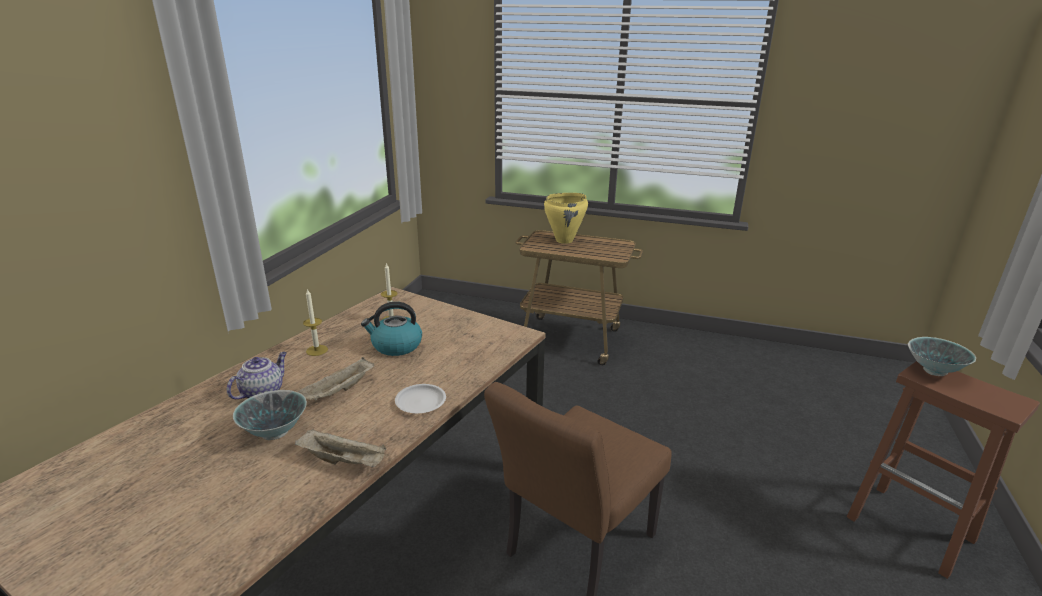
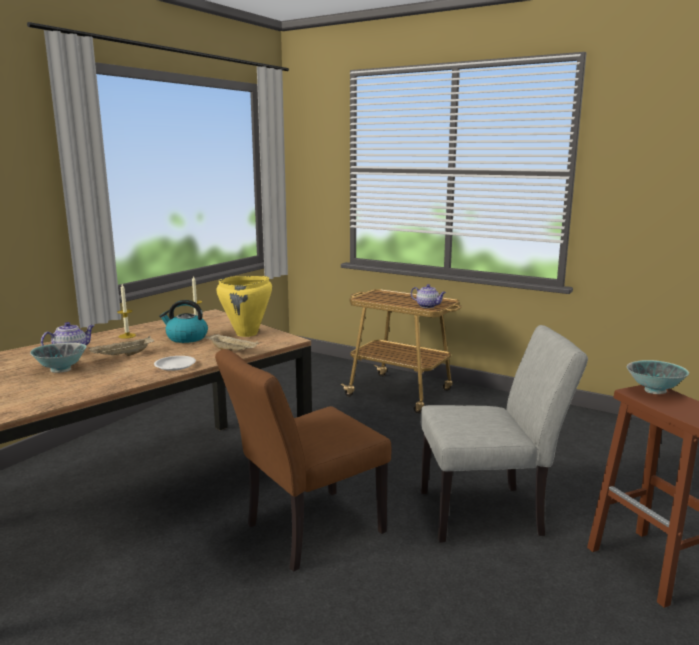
camera: 15 degrees right, 10 degrees down
beige tray [295,429,386,467] -> beige tray moved to [206,334,259,351]
yellow cooking pot [544,193,588,244] -> yellow cooking pot moved to [216,276,272,337]
none -> teapot [411,284,446,308]
none -> grey chair [420,325,588,543]

